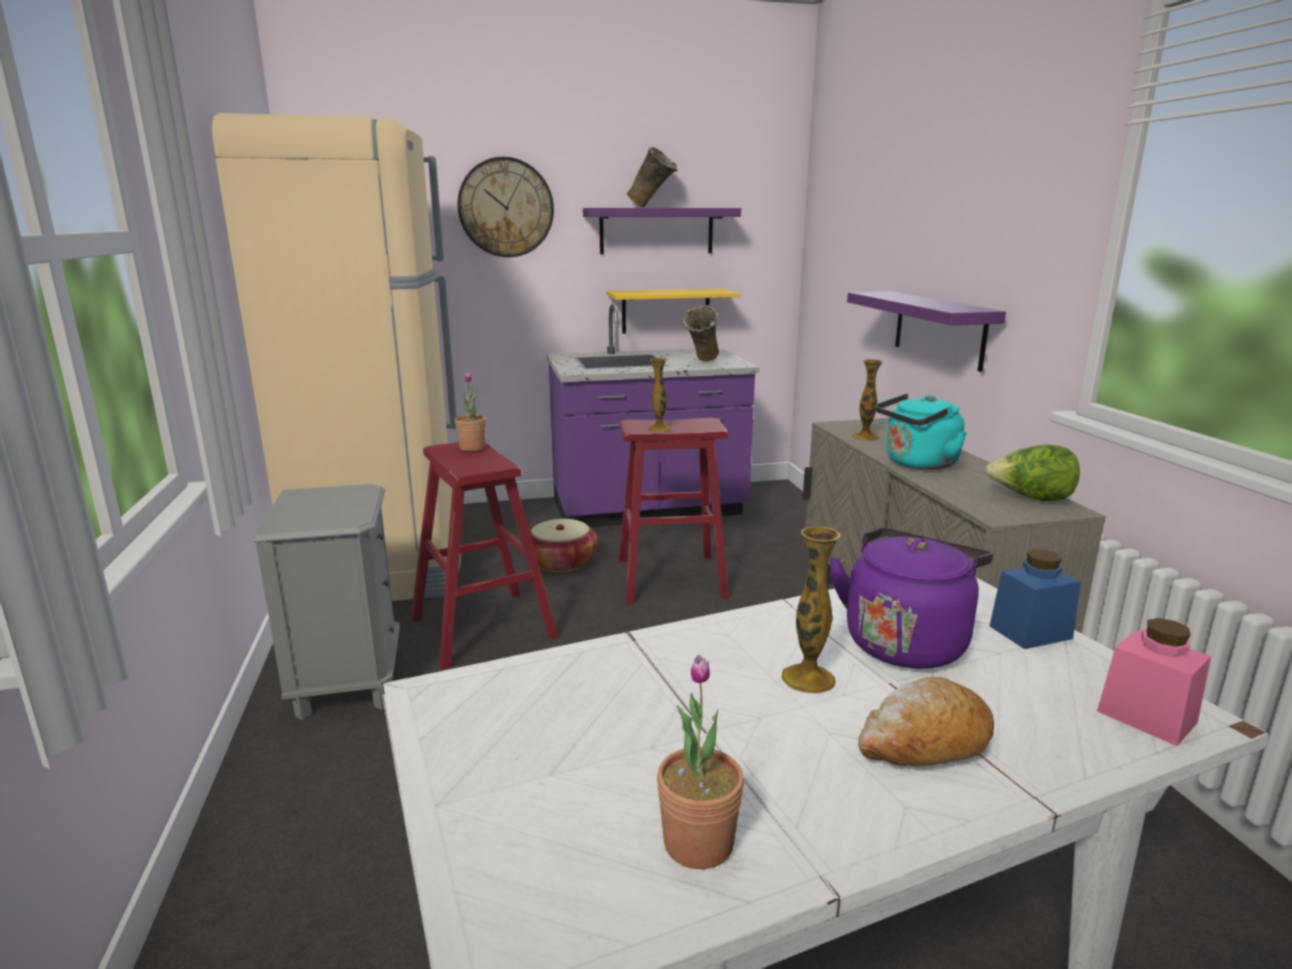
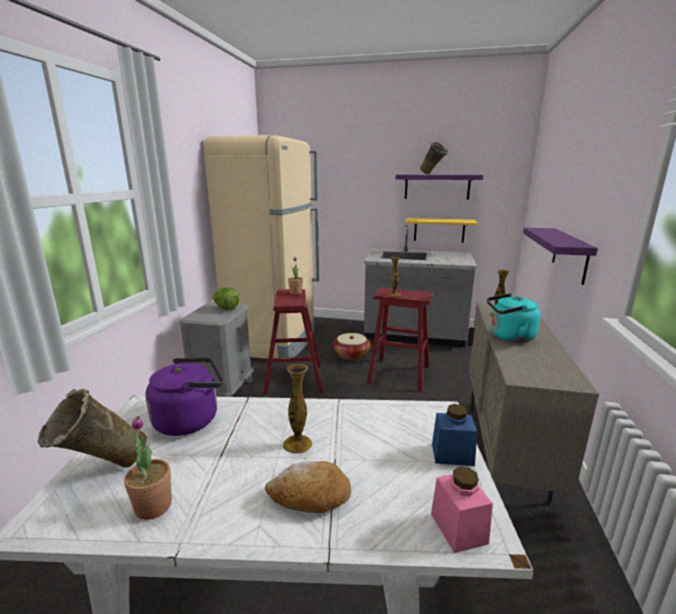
camera: 25 degrees right, 0 degrees up
wall clock [457,157,554,257] -> none
purple counter [547,304,760,527] -> grey counter [364,225,477,347]
beige vase [683,305,719,361] -> beige vase moved to [38,389,147,467]
purple kettle [829,528,993,669] -> purple kettle moved to [145,358,223,436]
lettuce [985,445,1080,501] -> lettuce moved to [212,287,240,310]

